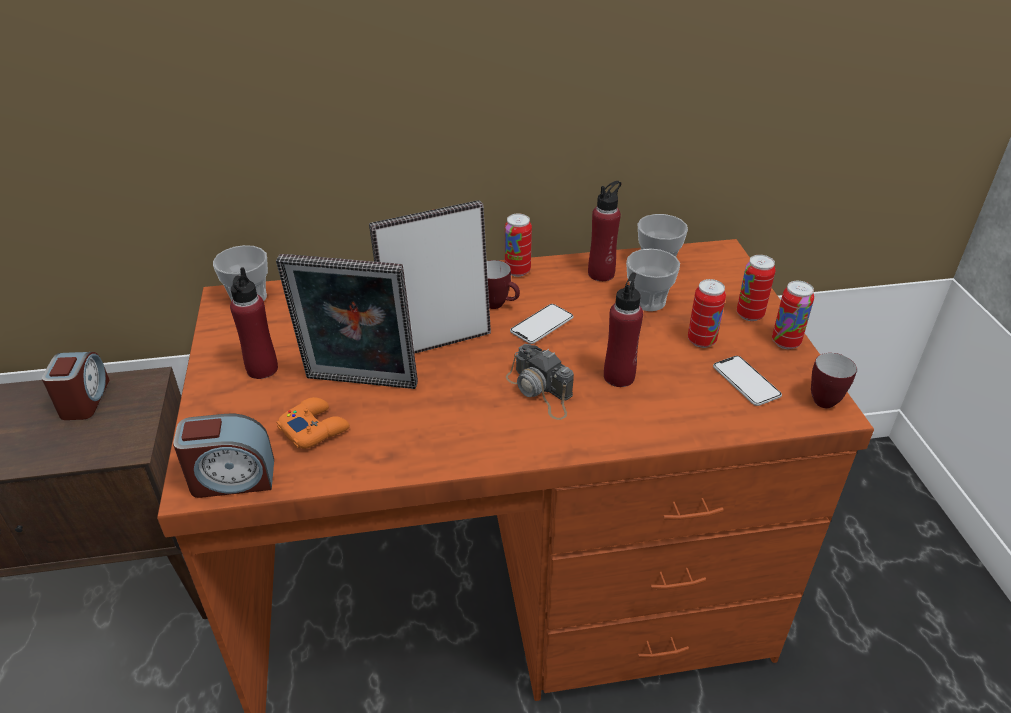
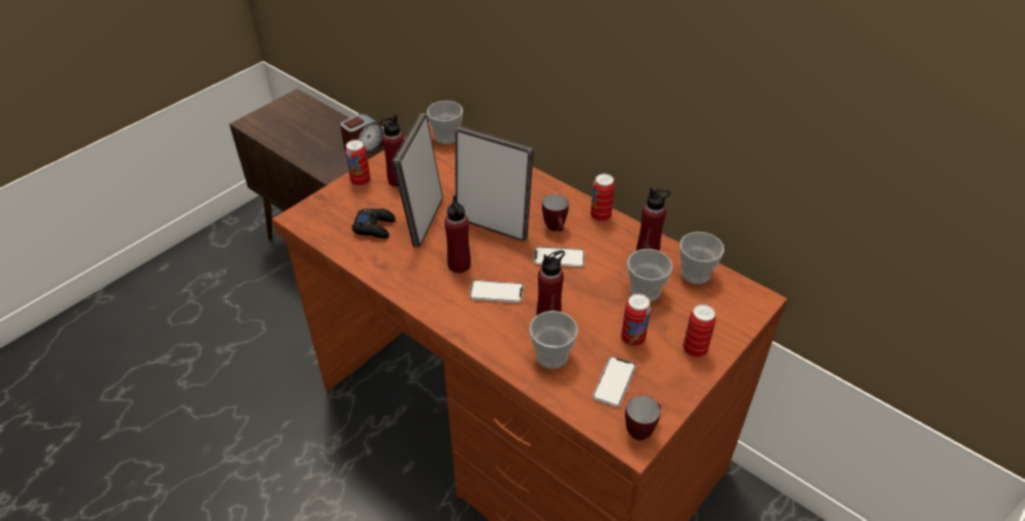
camera: 50 degrees right, 5 degrees up
alarm clock [173,414,274,498] -> none
picture frame [276,254,418,389] -> picture frame turned 45 degrees clockwise [392,113,443,248]
orange game controller [277,397,350,449] -> black game controller [351,208,395,239]
camera [506,344,574,420] -> phone [469,280,524,303]
can [772,281,814,349] -> can moved to [345,140,371,187]
none -> red bottle [445,195,471,273]
none -> cup [529,311,578,369]

